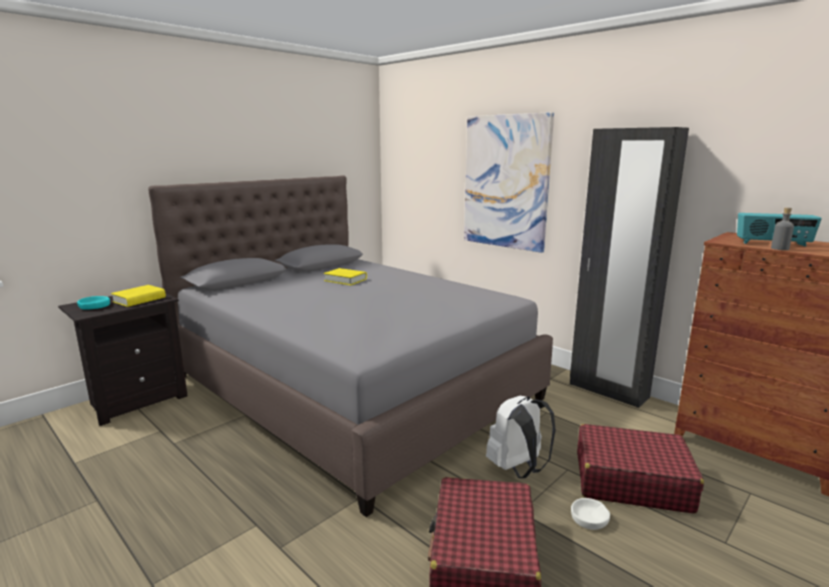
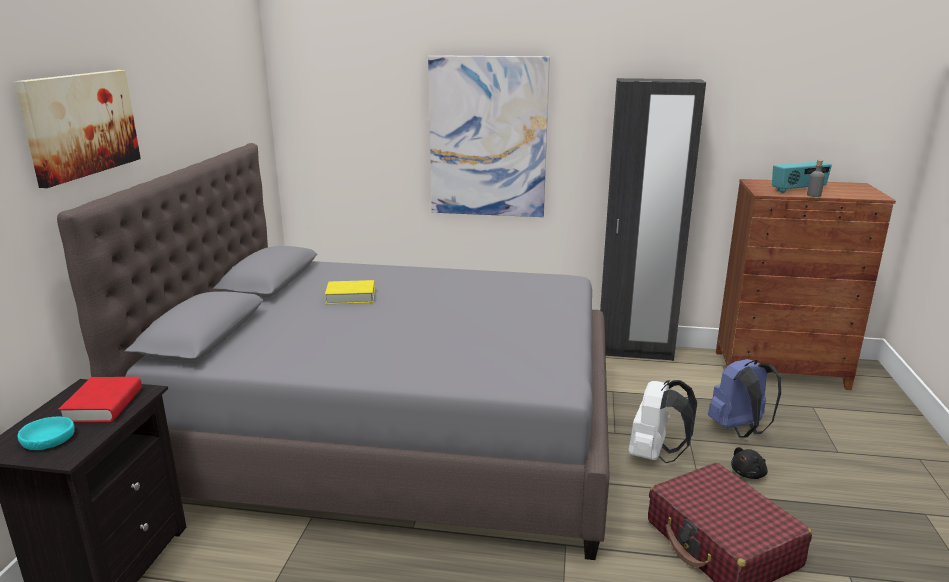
camera: 35 degrees left, 5 degrees up
yellow book [111,285,166,307] -> red book [58,377,142,423]
white bowl [571,498,610,530] -> black plush toy [731,447,768,479]
red suitcase [577,424,704,514] -> blue backpack [708,359,781,438]
none -> picture [14,70,141,188]

